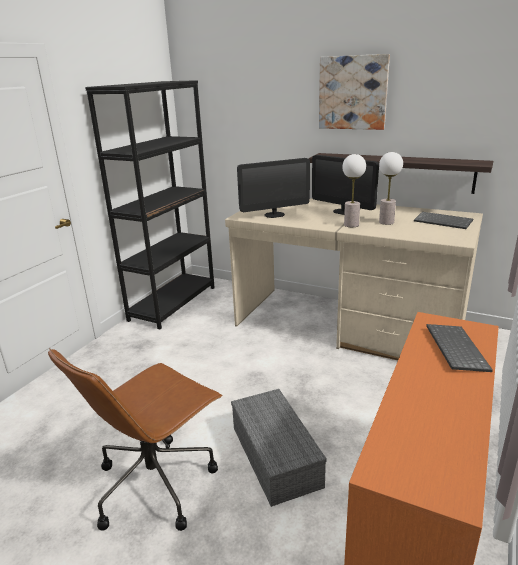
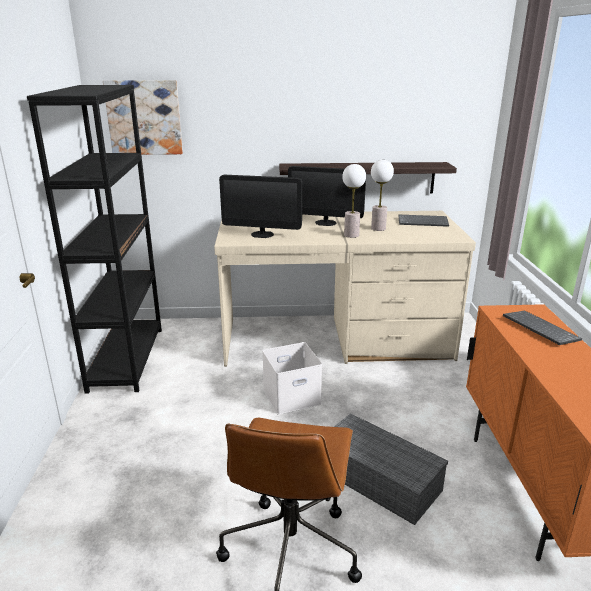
camera: 30 degrees left, 0 degrees up
monitor [237,158,310,218] -> monitor turned 60 degrees clockwise [219,175,302,238]
picture [319,54,390,130] -> picture moved to [103,80,183,155]
none -> white storage box [262,342,322,415]

